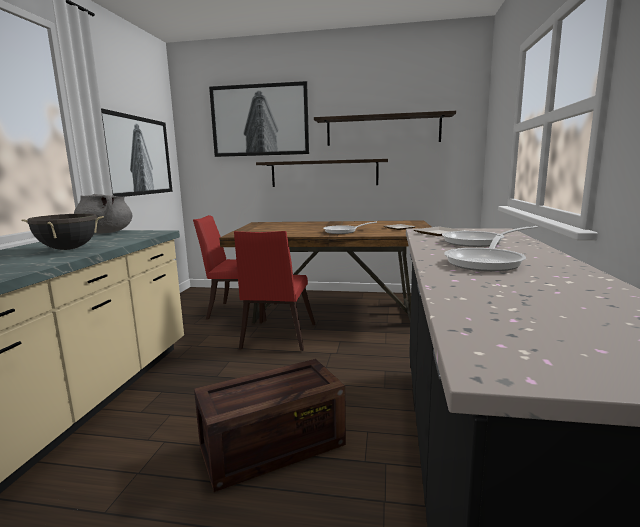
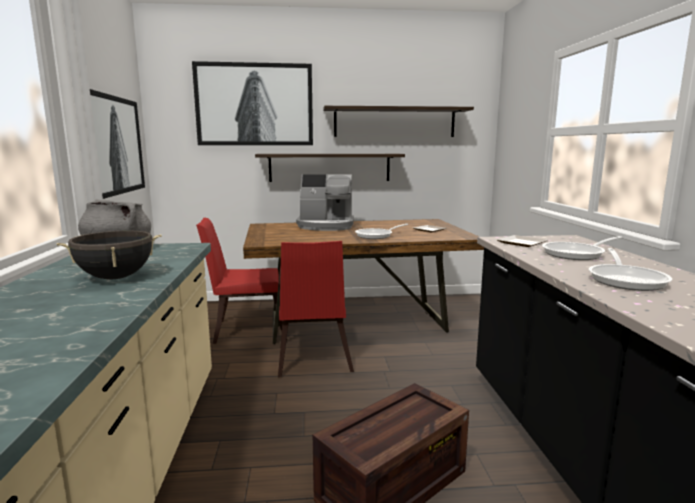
camera: 15 degrees left, 0 degrees up
none -> coffee machine [296,175,354,231]

